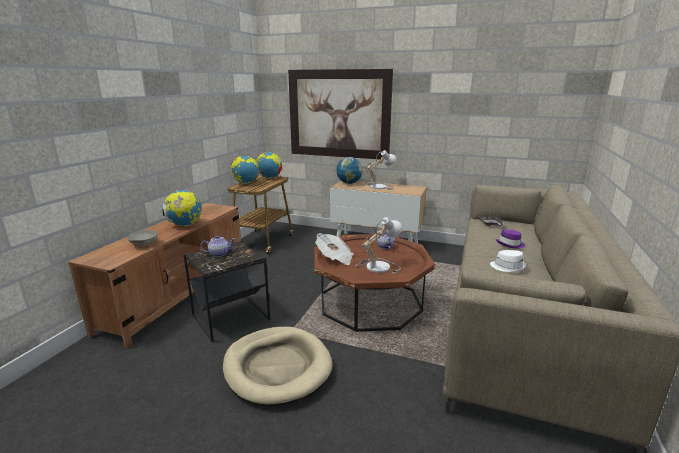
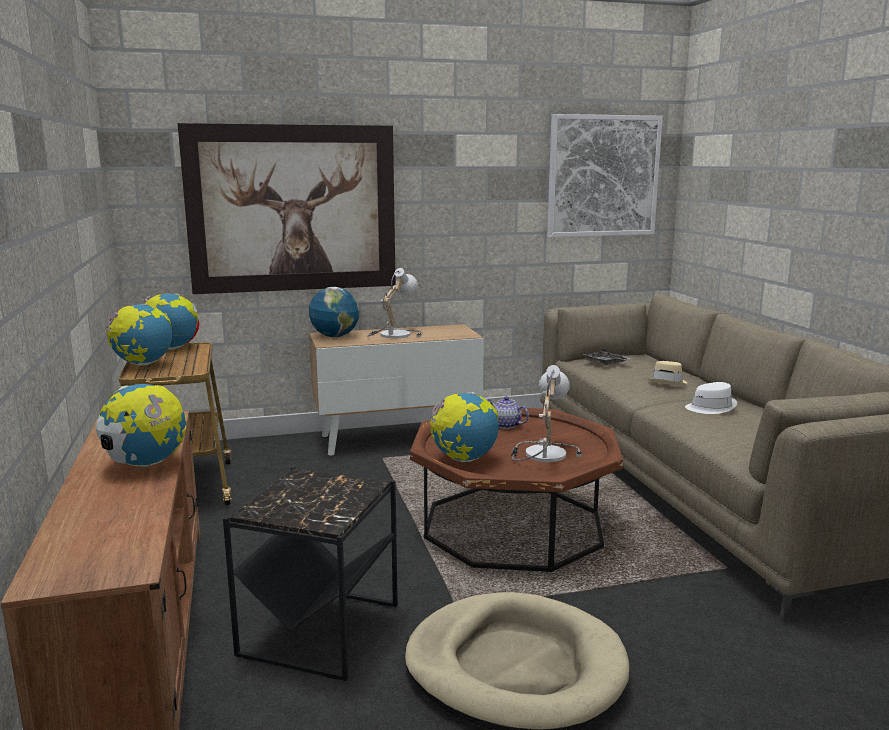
camera: 35 degrees left, 5 degrees down
grey bowl [127,230,158,246] -> none
teapot [200,236,235,257] -> none
newspaper [315,233,354,265] -> globe [429,392,499,462]
purple hat [496,229,525,249] -> beige hat [648,361,687,386]
none -> picture [547,114,663,237]

